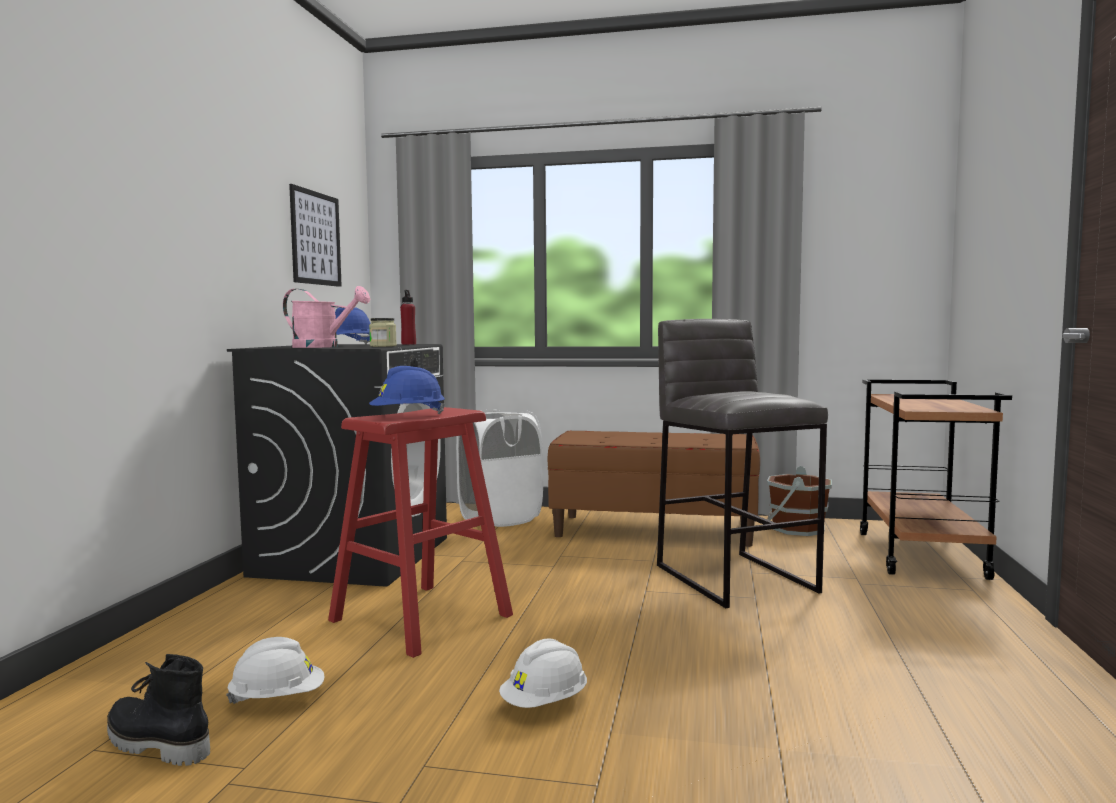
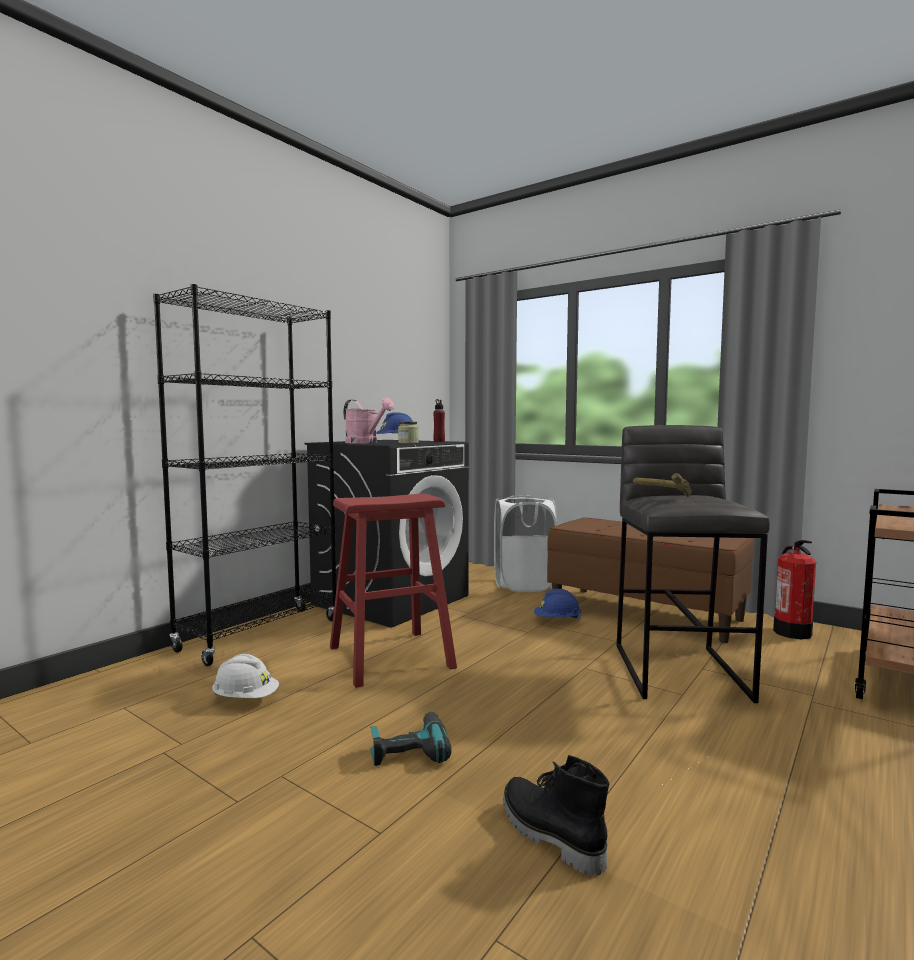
camera: 25 degrees right, 0 degrees up
black boot [107,654,210,766] -> black boot moved to [503,755,610,876]
picture [289,184,342,287] -> none
blue hard hat [369,366,445,414] -> blue hard hat moved to [534,589,582,620]
white hard hat [499,638,587,708] -> power drill [370,712,452,766]
brown bucket [767,466,832,536] -> fire extinguisher [773,540,816,639]
none -> black bookcase [153,284,336,666]
none -> hammer [633,473,692,497]

